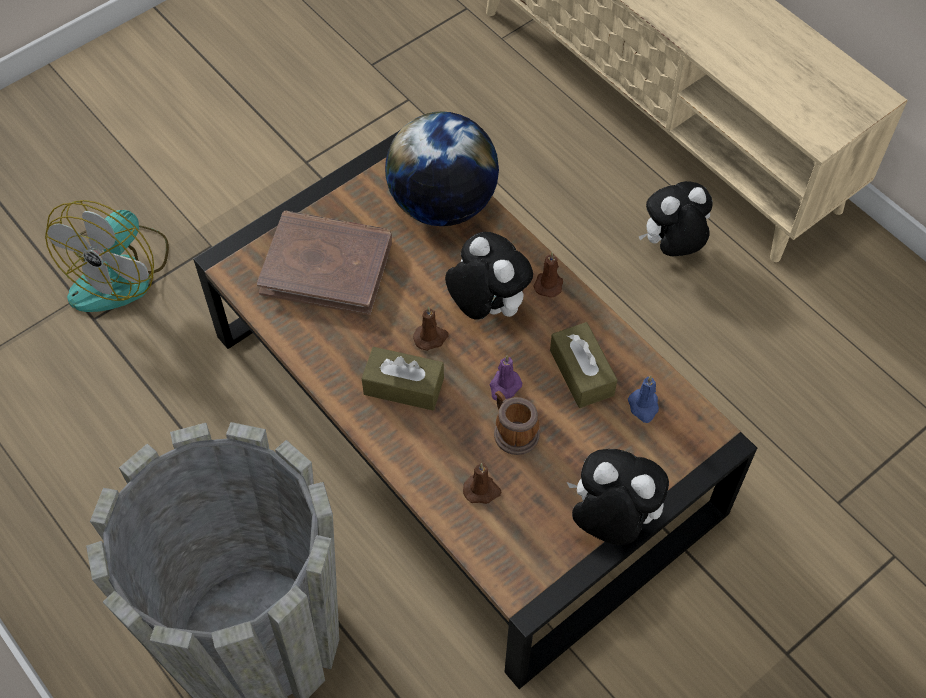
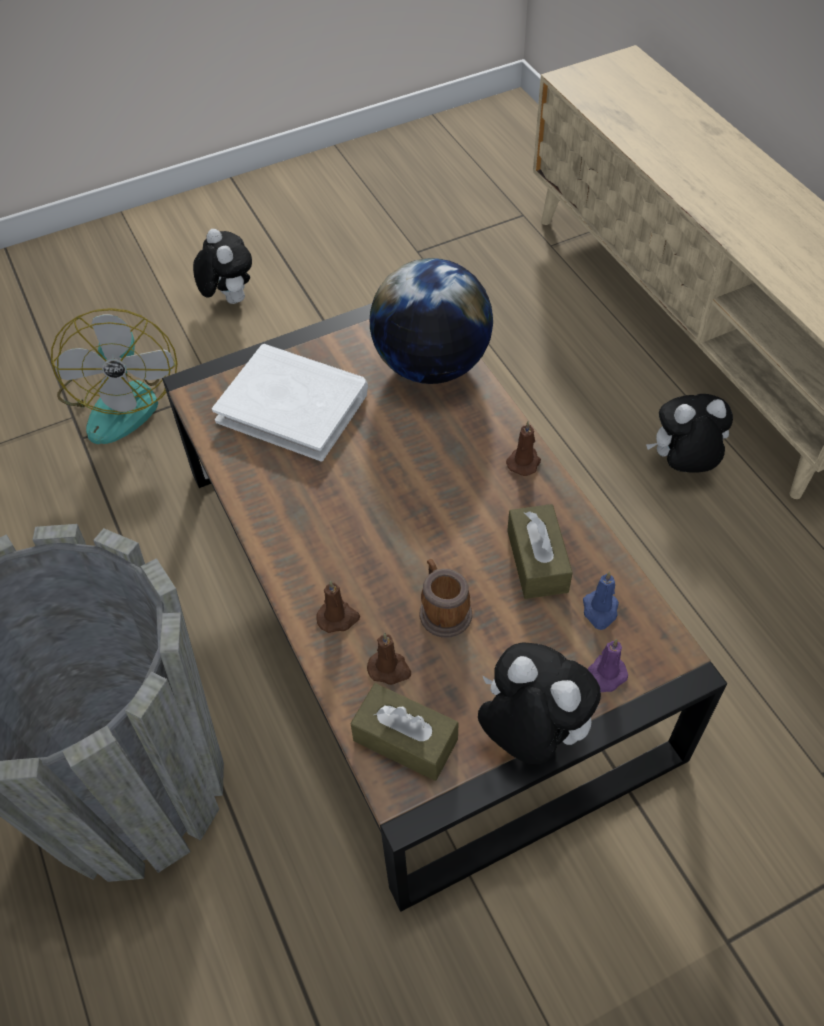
camera: 15 degrees right, 5 degrees down
fan [45,200,169,312] -> fan turned 45 degrees counterclockwise [51,308,178,444]
brown book [257,210,392,315] -> white book [212,344,368,461]
brown tissue box [362,347,444,410] -> brown tissue box moved to [350,683,458,781]
brown candle [413,306,449,351] -> brown candle moved to [317,581,360,633]
plush toy [445,232,533,320] -> plush toy moved to [193,229,252,304]
purple candle [490,355,522,401] -> purple candle moved to [588,639,628,692]

